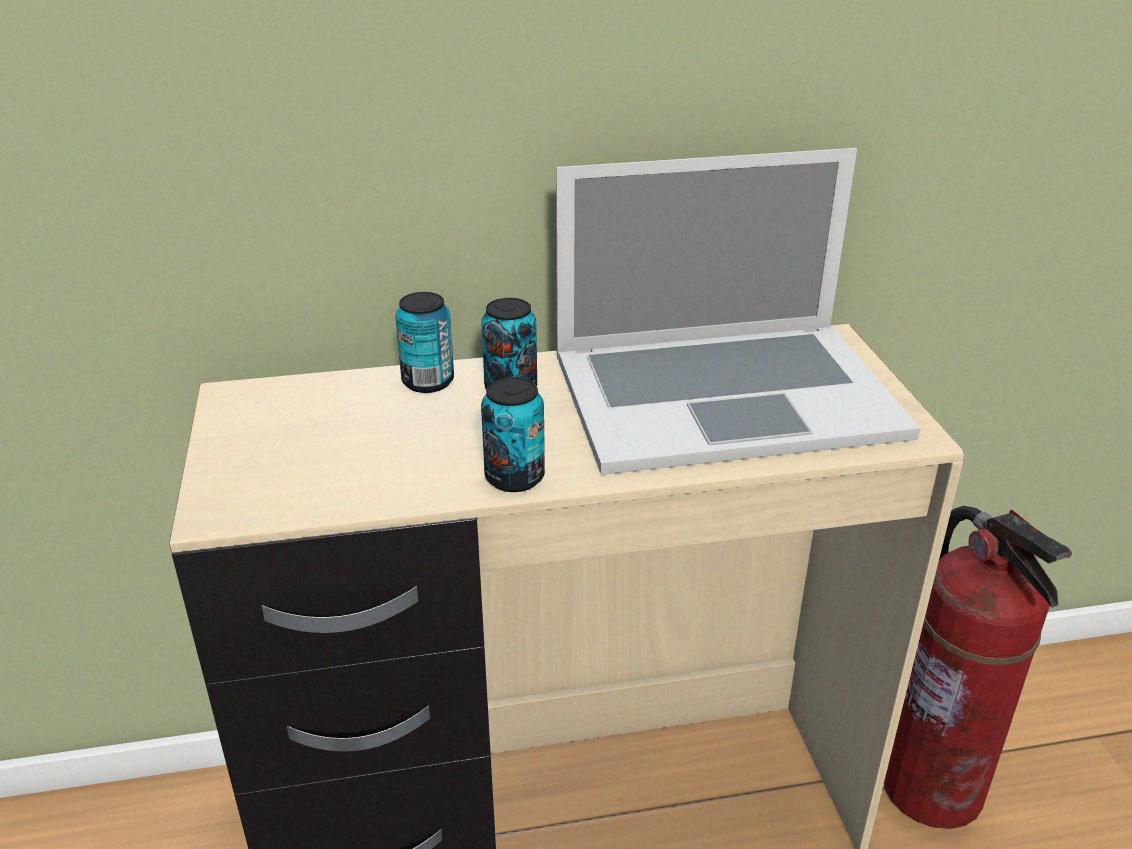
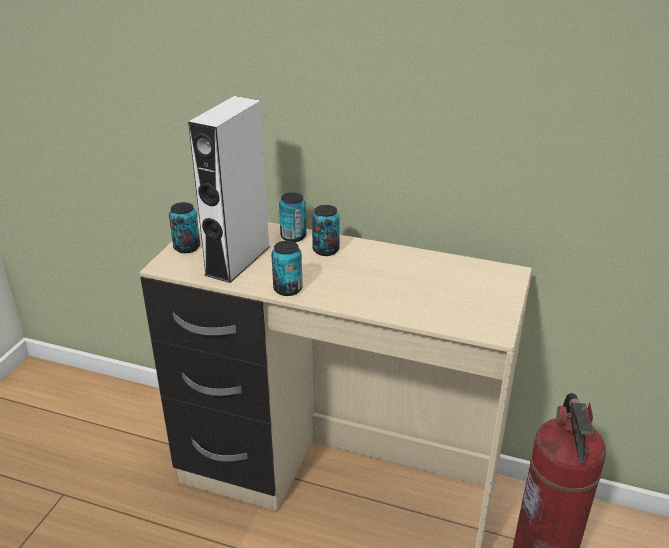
camera: 30 degrees right, 0 degrees up
laptop [556,148,920,475] -> none
none -> can [169,202,200,253]
none -> white speaker [188,96,270,283]

